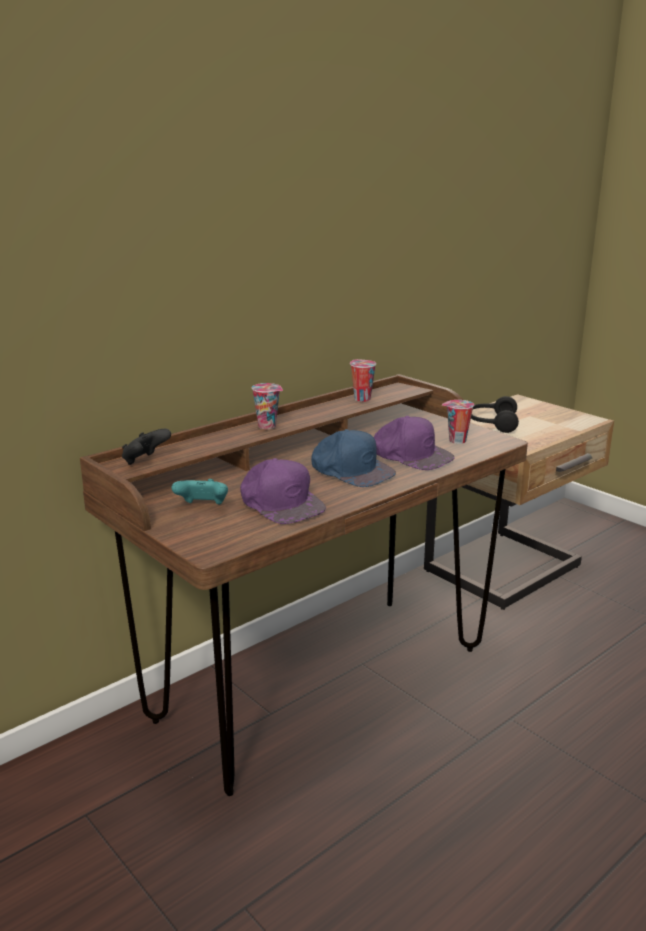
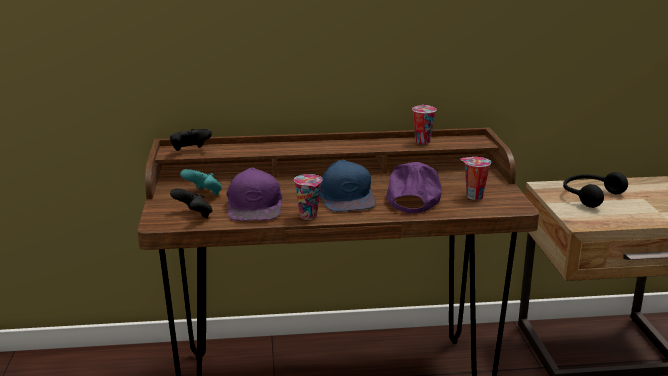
camera: 35 degrees right, 0 degrees up
cup [251,383,283,429] -> cup moved to [294,174,323,220]
purple cap [374,416,454,470] -> purple cap turned 150 degrees counterclockwise [386,162,442,213]
none -> black game controller [170,188,213,218]

